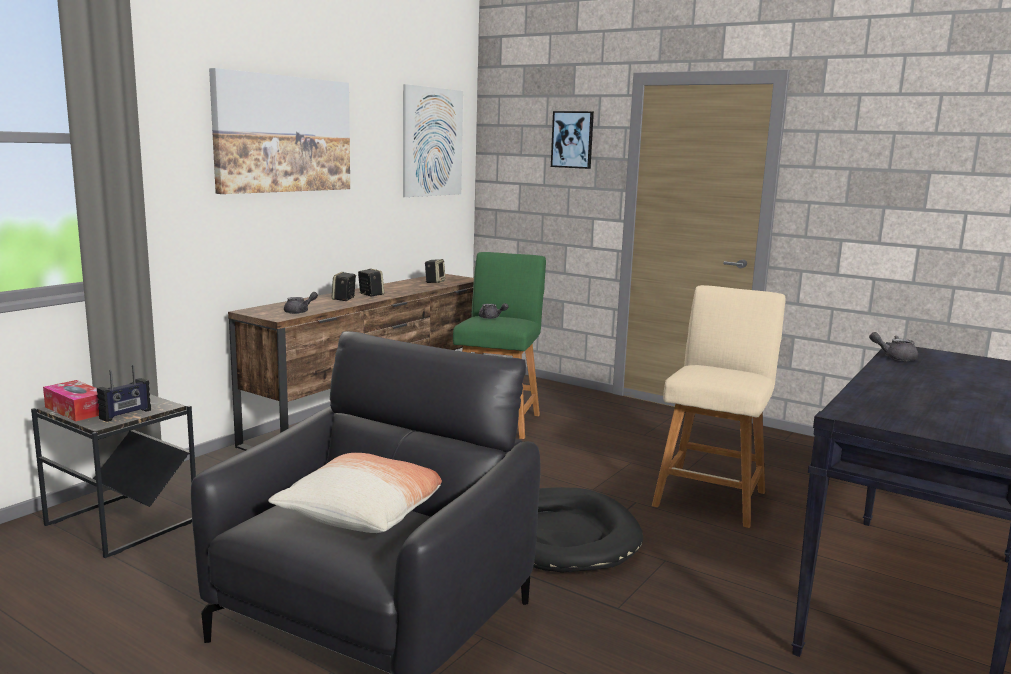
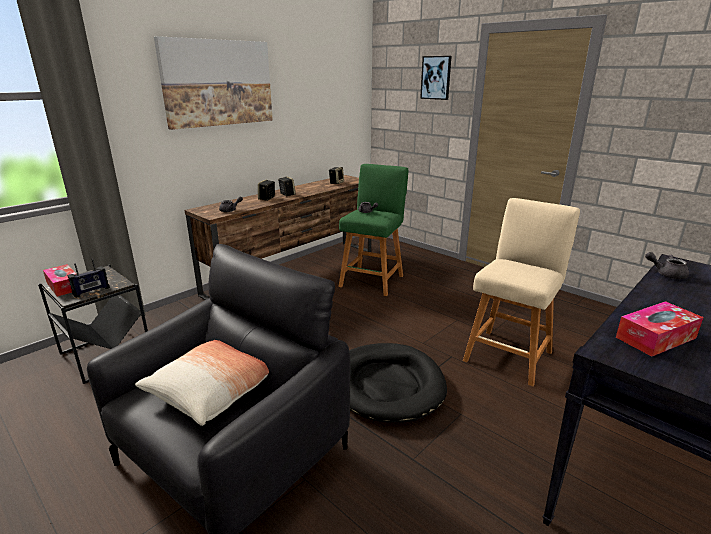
camera: 10 degrees right, 10 degrees up
picture [403,84,463,197] -> none
none -> tissue box [616,301,704,356]

